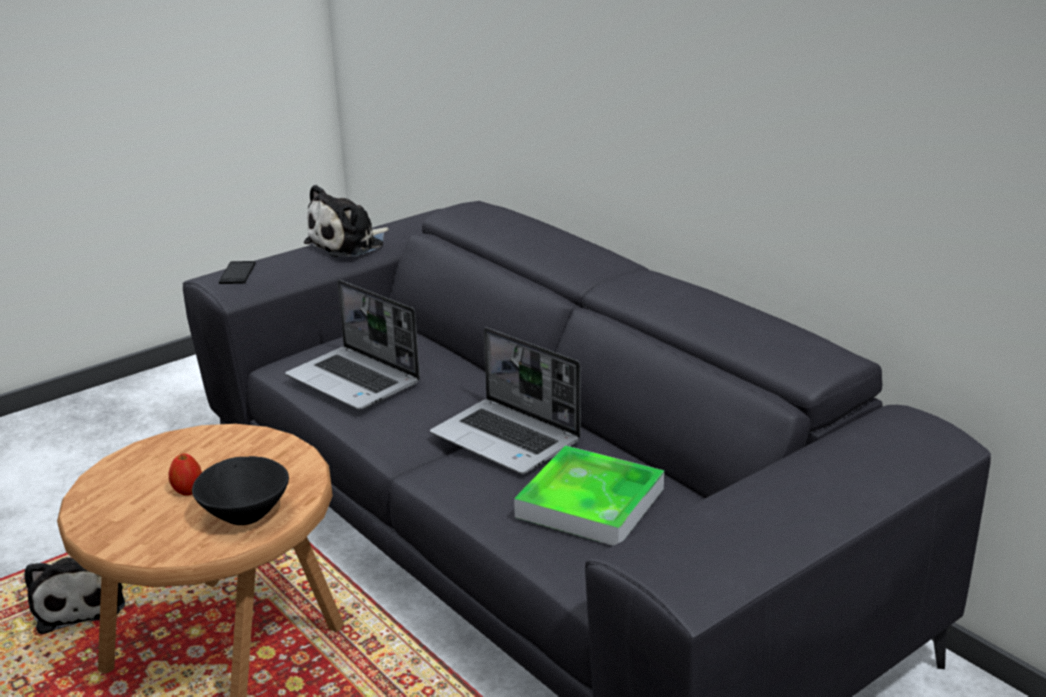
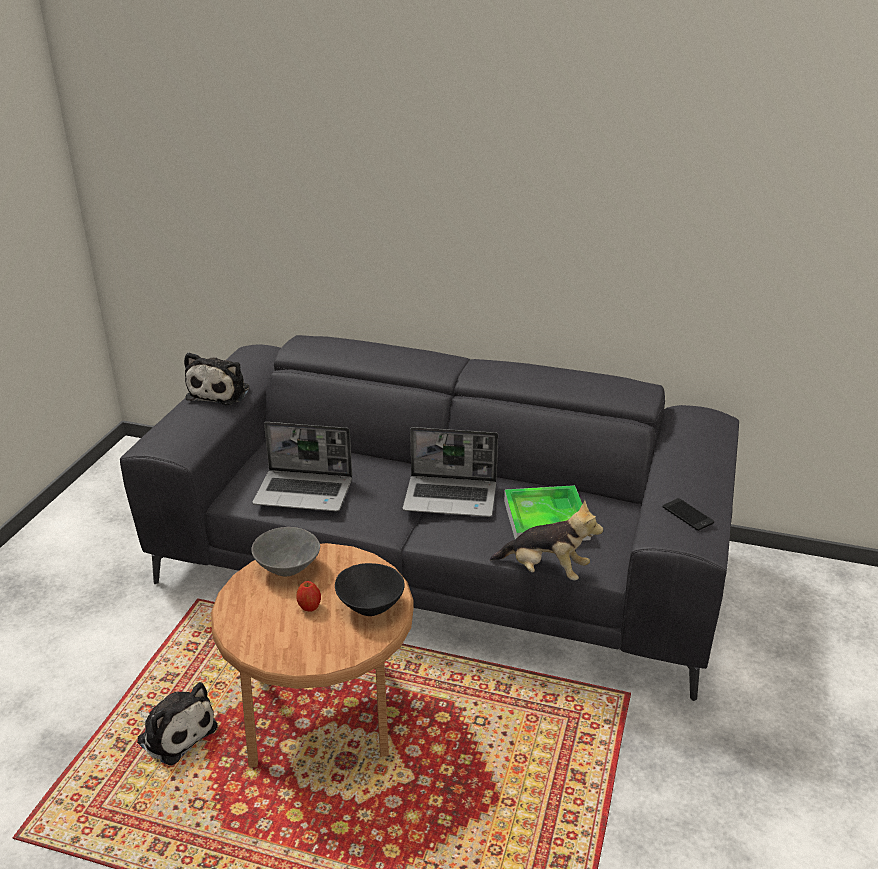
camera: 35 degrees left, 5 degrees up
phone [219,261,256,284] -> phone moved to [663,498,714,531]
none -> grey bowl [251,527,320,576]
none -> plush toy [490,500,603,580]

